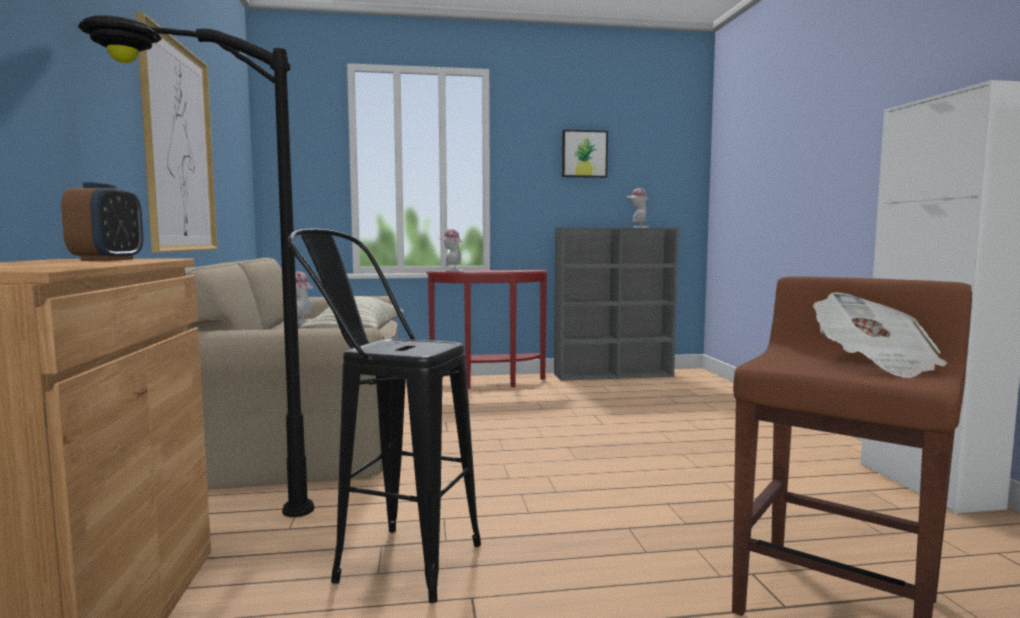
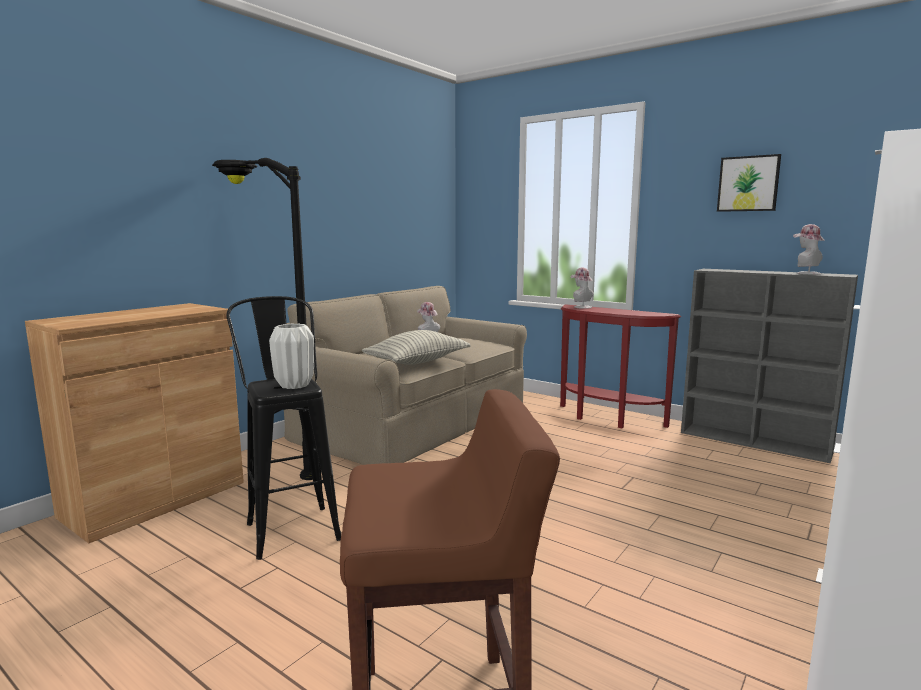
camera: 45 degrees right, 5 degrees up
alarm clock [61,182,143,261] -> none
picture [136,12,217,253] -> none
newspaper [813,292,947,378] -> none
none -> white vase [269,324,314,389]

